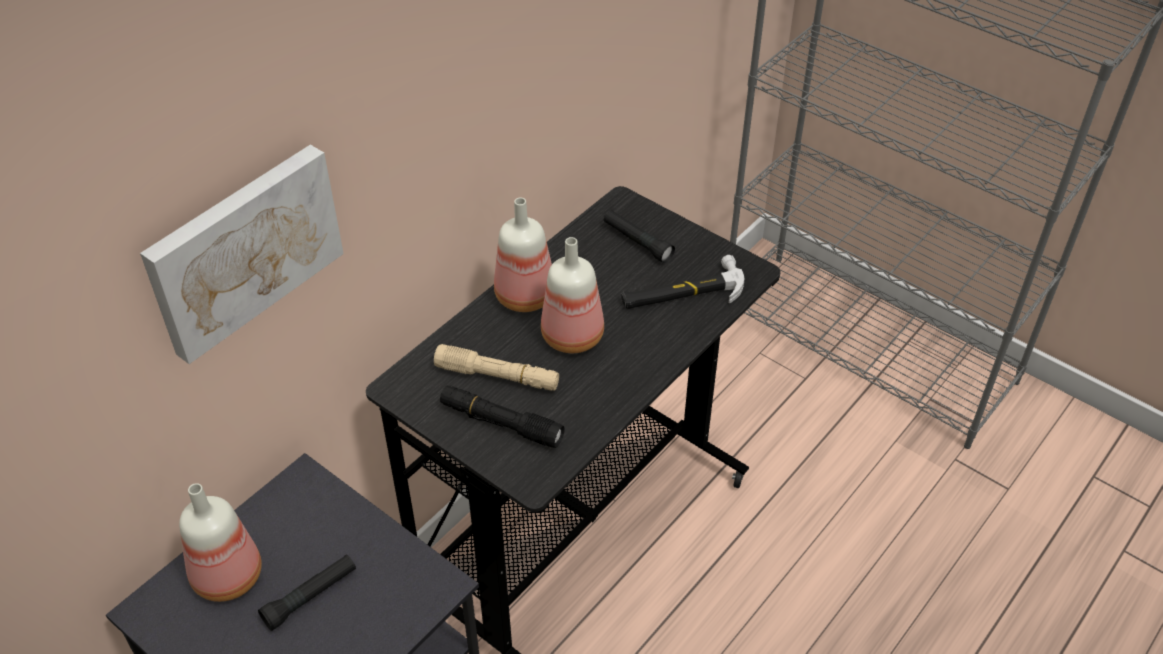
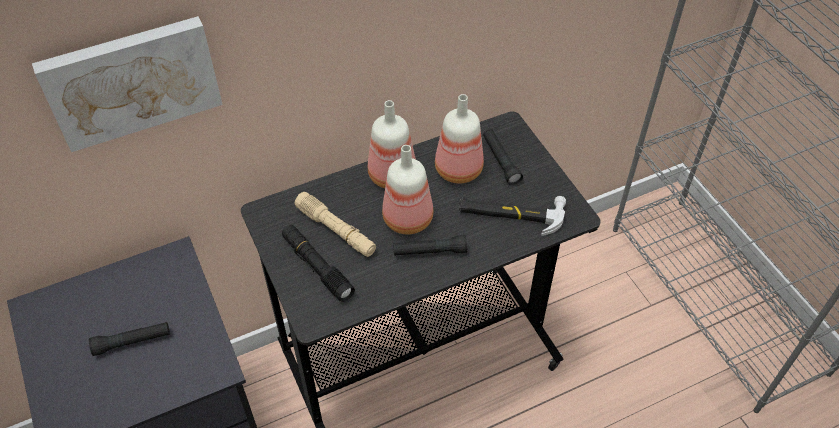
camera: 25 degrees right, 5 degrees up
bottle [179,483,262,602] -> bottle moved to [435,94,484,184]
none -> black flashlight [393,235,467,256]

